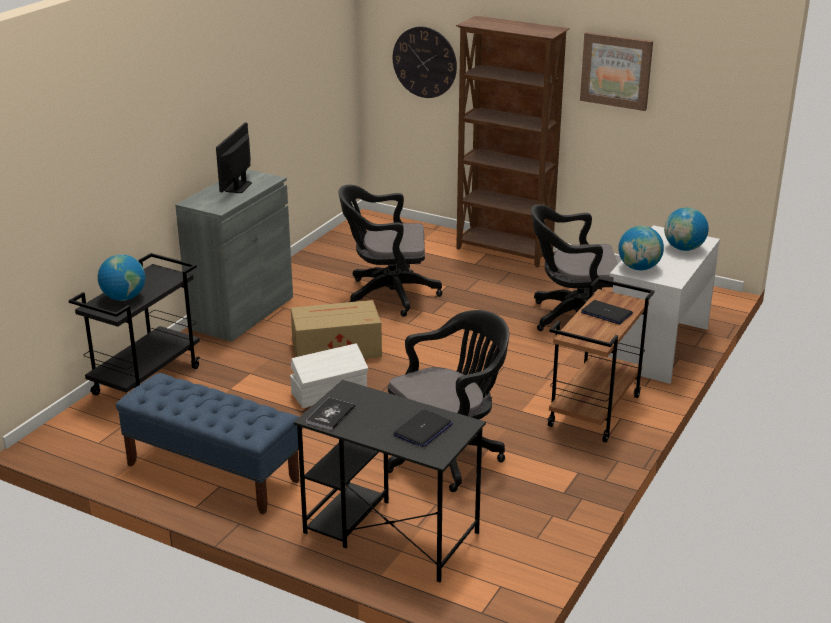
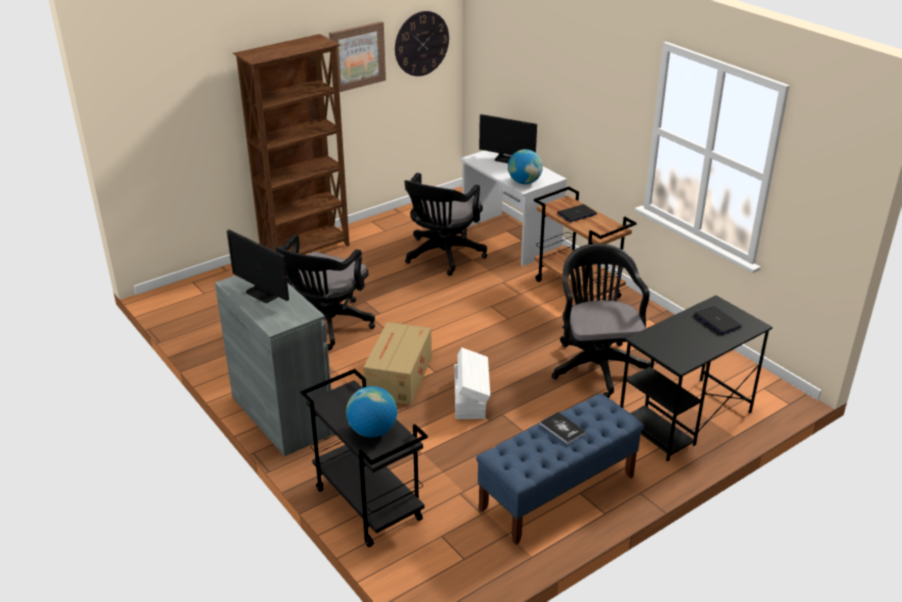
camera: 65 degrees left, 5 degrees up
book [306,398,355,430] -> book moved to [540,412,586,445]
wall clock [393,26,457,98] -> wall clock moved to [395,11,449,76]
globe [664,208,709,251] -> monitor [479,114,537,163]

